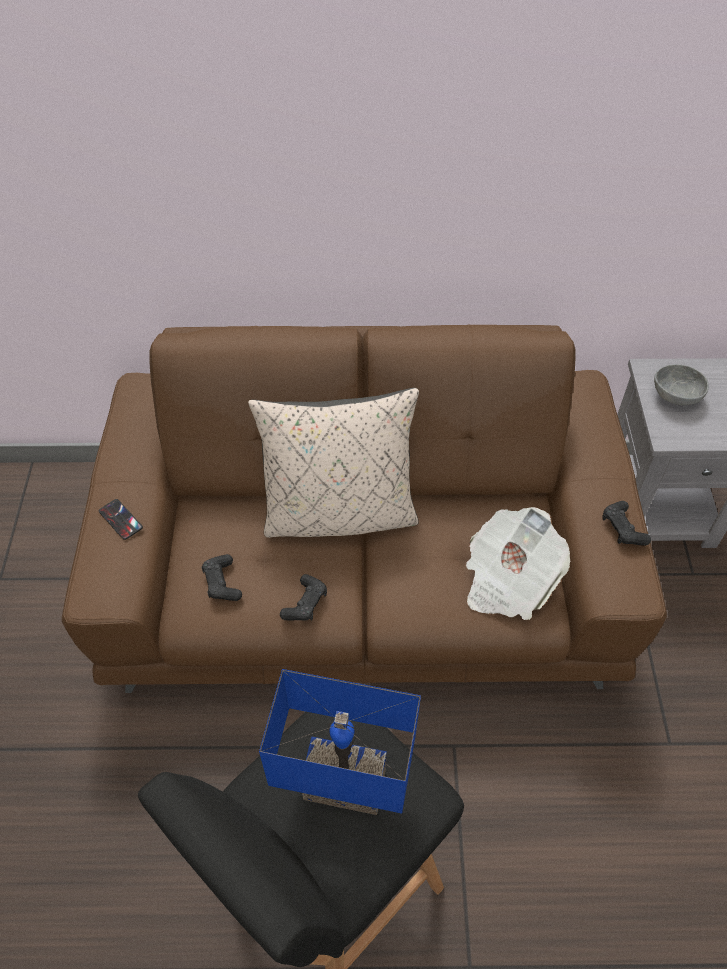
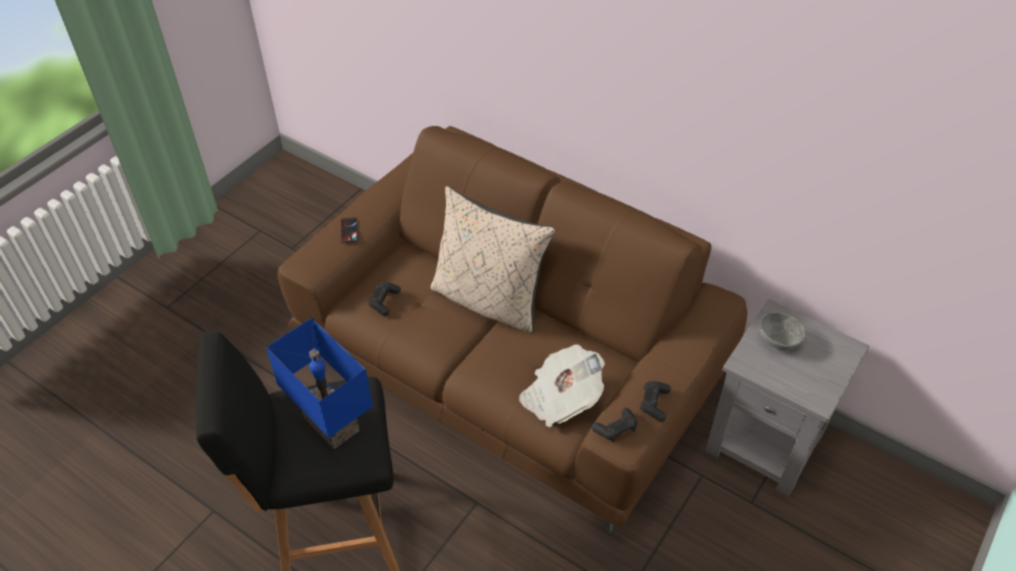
camera: 35 degrees right, 5 degrees down
black game controller [280,574,327,621] -> black game controller moved to [592,408,637,442]

